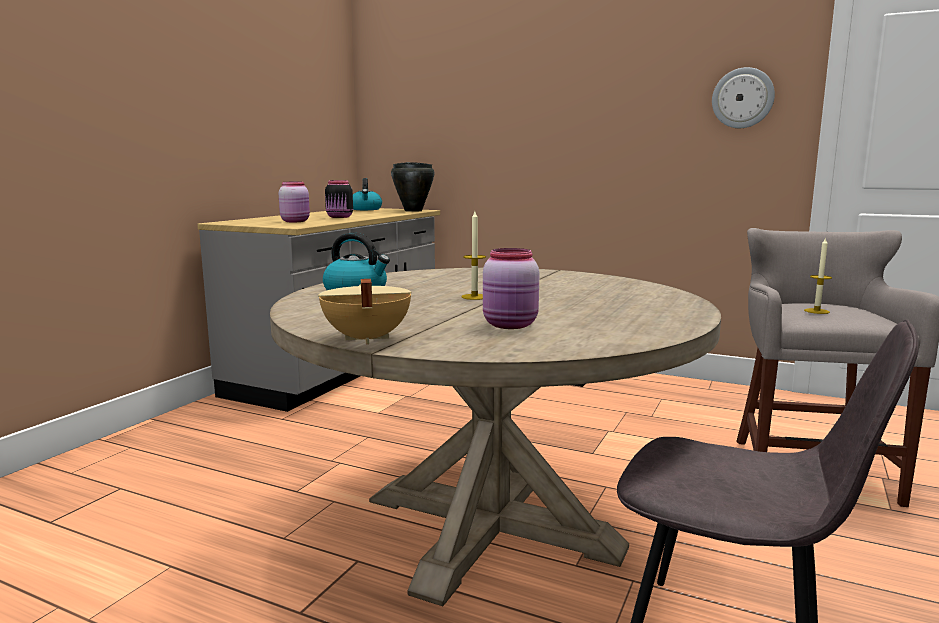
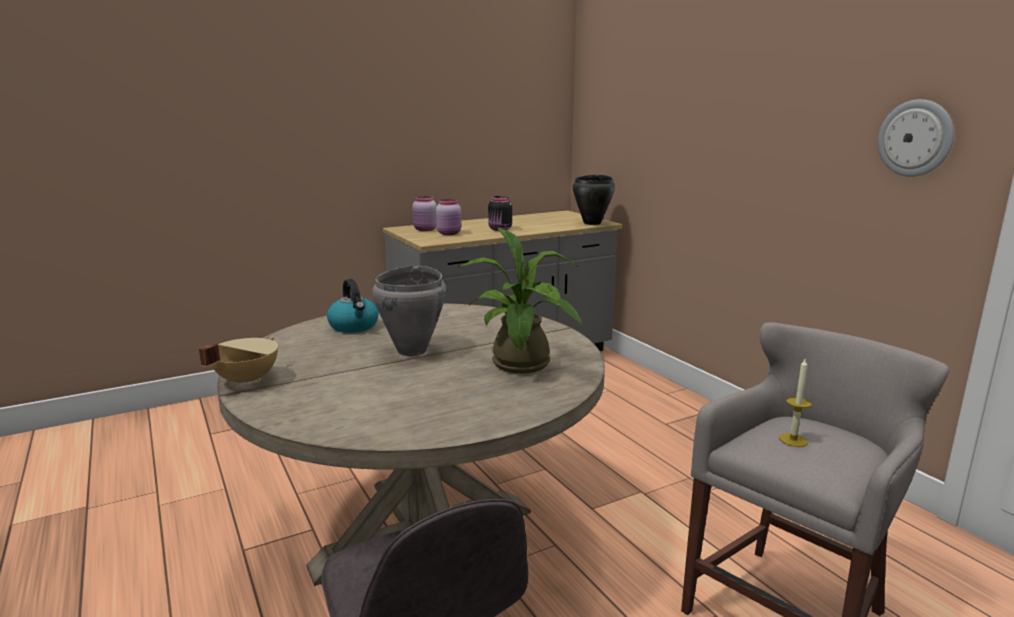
camera: 35 degrees right, 5 degrees up
kettle [353,178,382,210] -> none
candle [461,211,486,300] -> grey cooking pot [372,266,446,356]
pink jar [483,248,539,329] -> pink jar moved to [412,196,437,231]
none -> potted plant [459,227,582,374]

